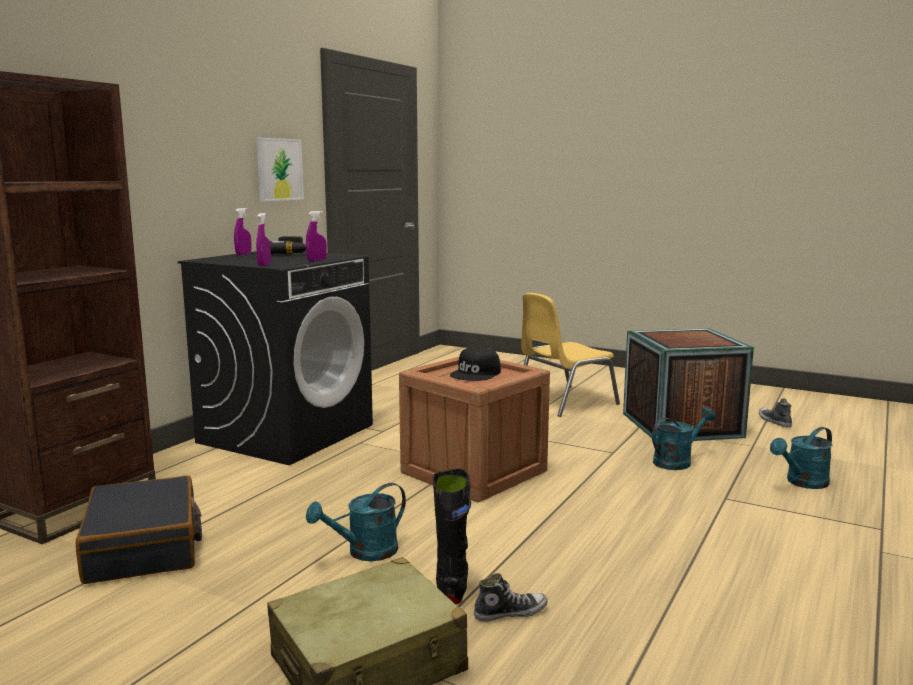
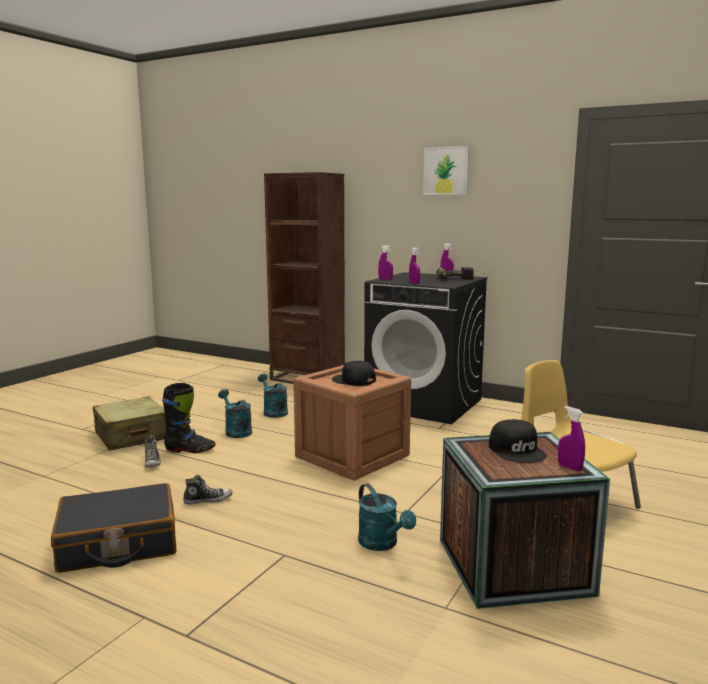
camera: 90 degrees right, 0 degrees up
black suitcase [76,475,202,584] -> black suitcase moved to [51,483,176,573]
picture [256,138,304,202] -> picture moved to [423,146,469,195]
shoe [759,398,792,427] -> shoe moved to [183,475,233,505]
turquoise watering can [770,427,832,489] -> turquoise watering can moved to [258,374,288,418]
none -> black cap [489,419,547,463]
none -> purple spray bottle [558,406,585,472]

